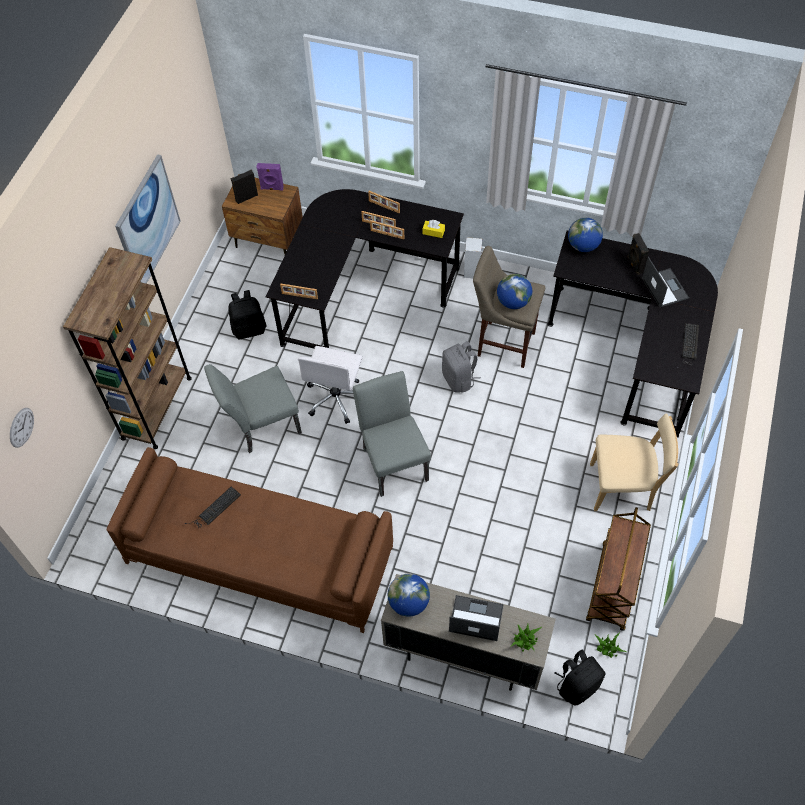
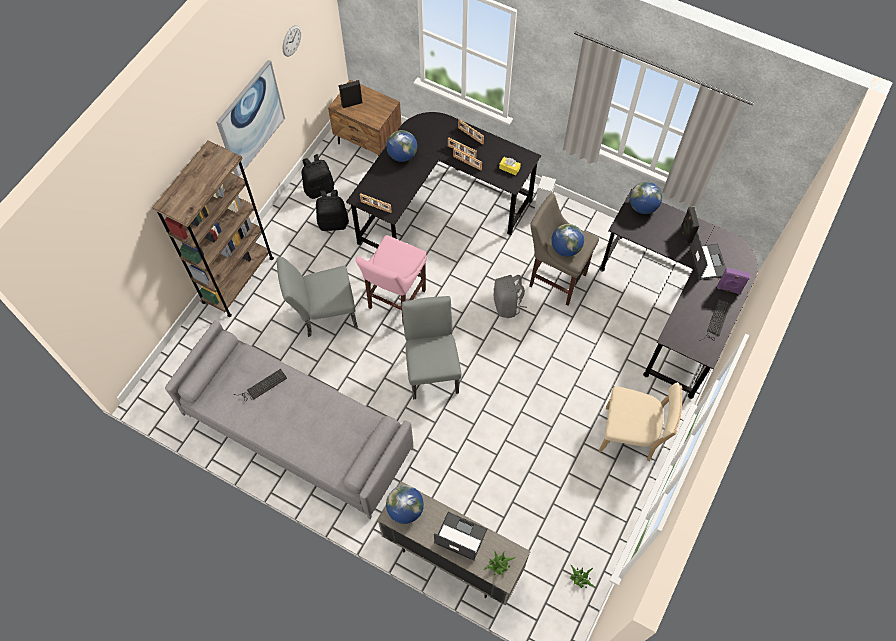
camera: 10 degrees right, 5 degrees up
wall clock [10,408,34,448] -> wall clock moved to [282,25,301,57]
brown sofa [107,447,393,633] -> grey sofa [165,321,413,519]
purple speaker [256,163,284,191] -> purple speaker moved to [717,267,750,294]
white office chair [298,346,363,424] -> pink stool [356,235,427,322]
black backpack [554,650,605,706] -> black backpack moved to [302,154,334,199]
brown cart [586,507,651,631] -> none
none -> globe [386,130,417,162]

